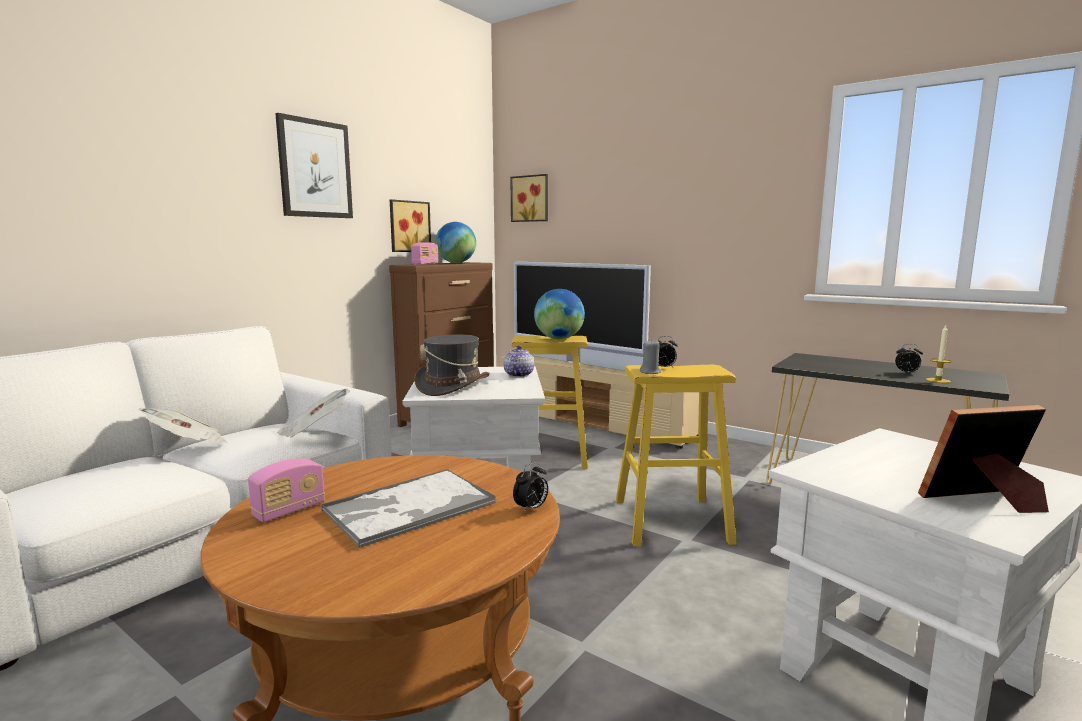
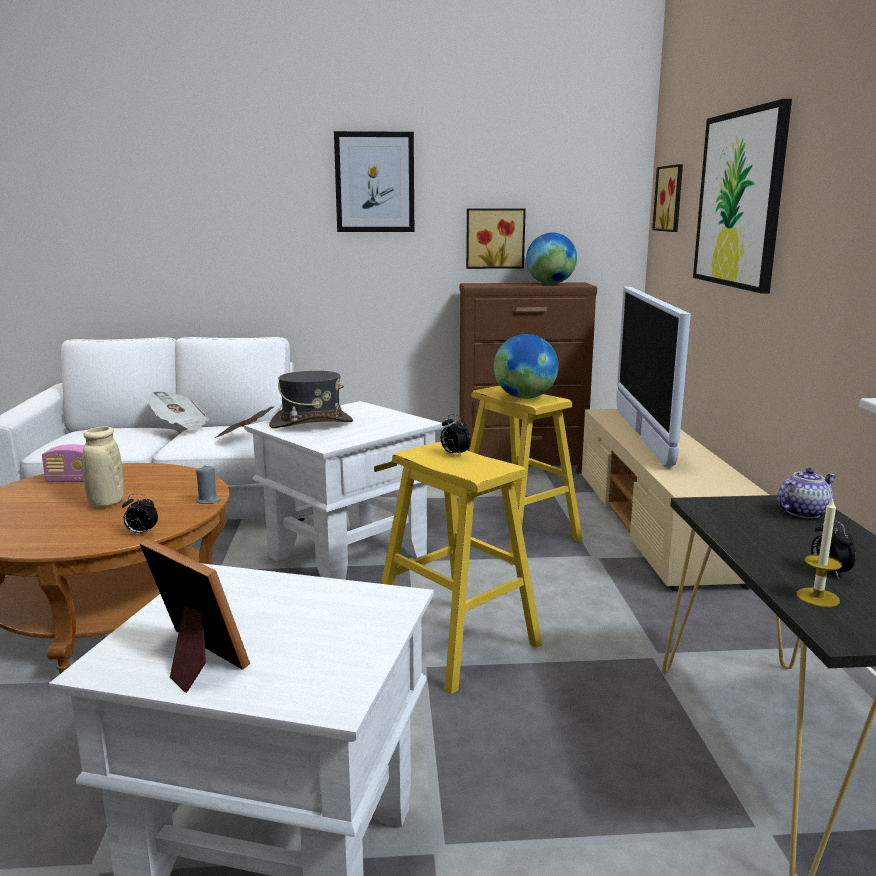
camera: 50 degrees right, 5 degrees up
tray [322,469,496,548] -> beige vase [82,426,124,507]
radio [411,242,438,265] -> none
teapot [504,346,534,377] -> teapot moved to [777,468,836,518]
grey candle [640,339,661,374] -> grey candle moved to [196,466,221,504]
none -> picture [693,99,792,294]

